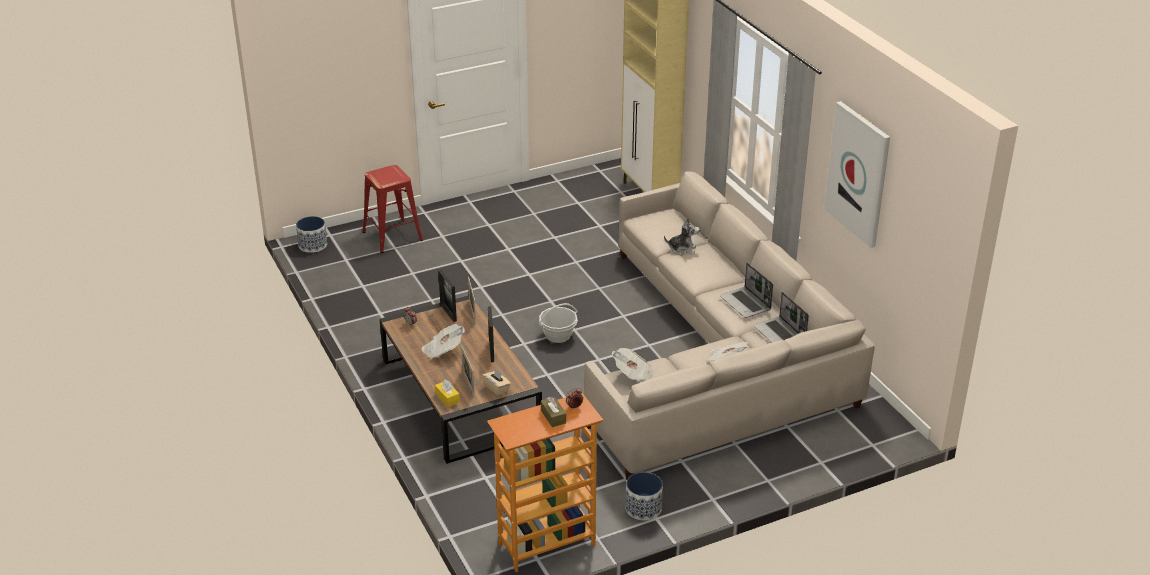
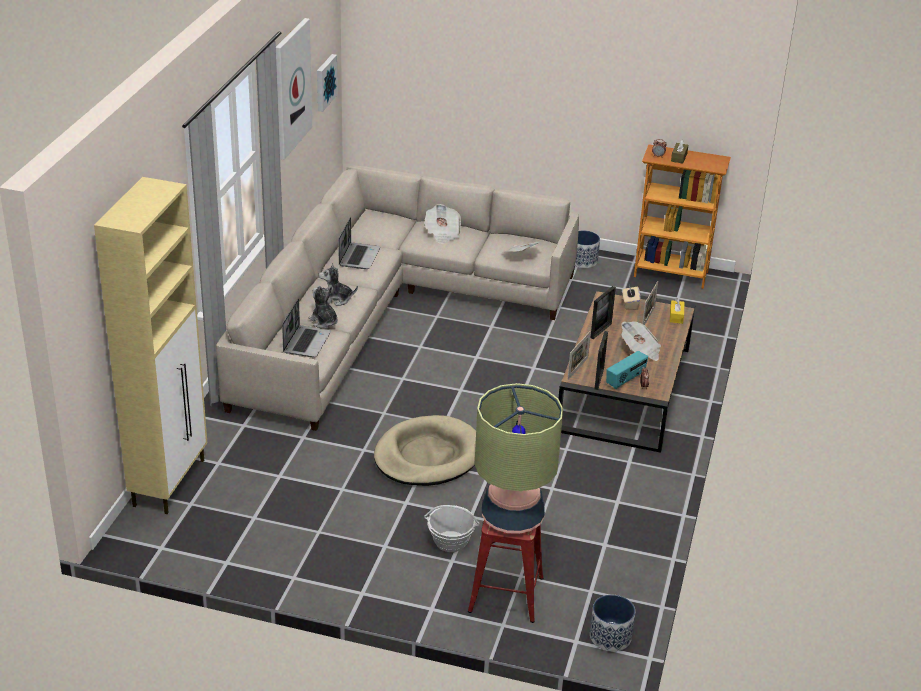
camera: 140 degrees left, 0 degrees up
basket [539,303,578,343] -> basket moved to [424,505,480,552]
laptop [754,292,809,343] -> laptop moved to [282,299,331,357]
none -> picture [317,54,338,112]
none -> plush toy [319,263,358,306]
none -> beige dog bed [374,415,476,486]
none -> table lamp [475,383,563,534]
none -> radio [606,351,648,389]

